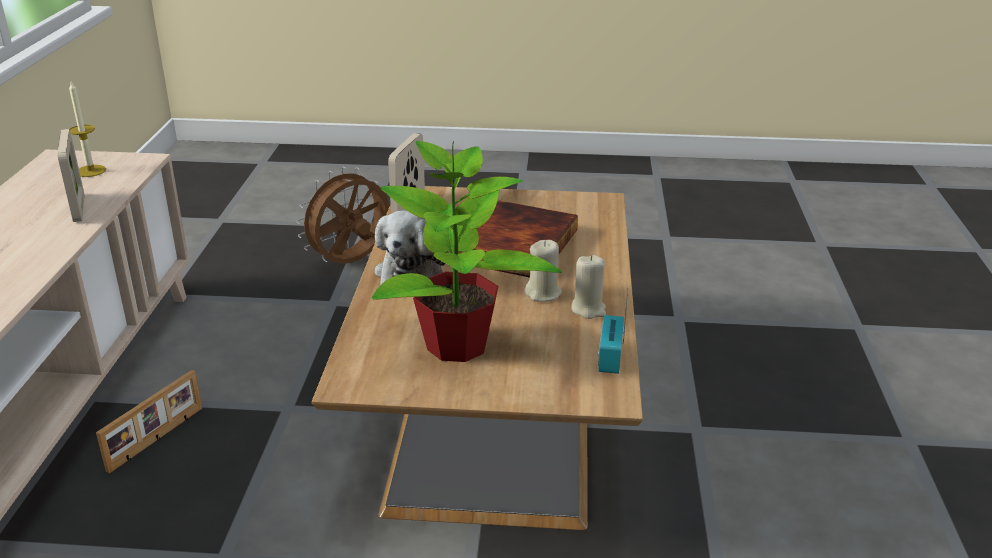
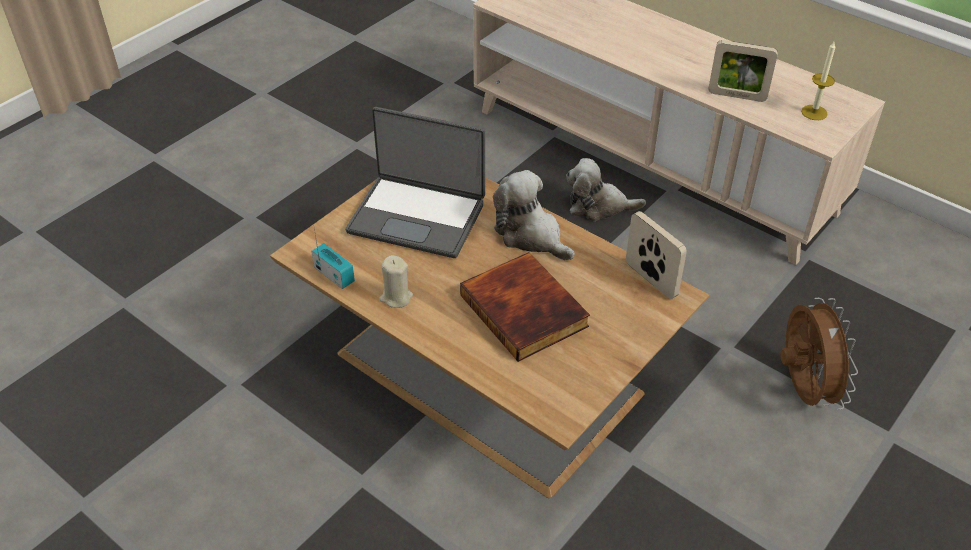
camera: 125 degrees right, 15 degrees up
picture frame [96,370,202,473] -> plush toy [566,158,646,221]
potted plant [372,141,562,362] -> laptop [346,107,485,258]
beige candle [525,240,562,302] -> none

